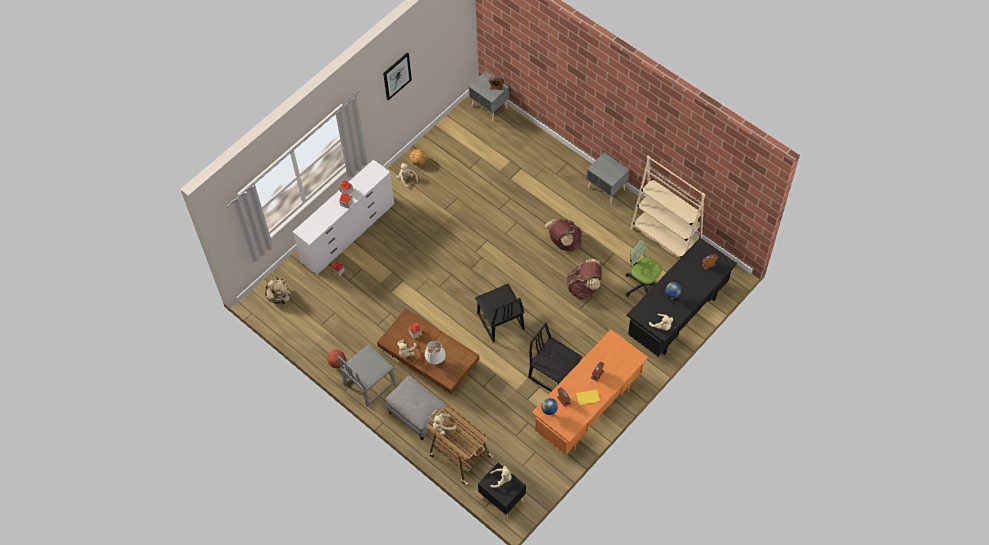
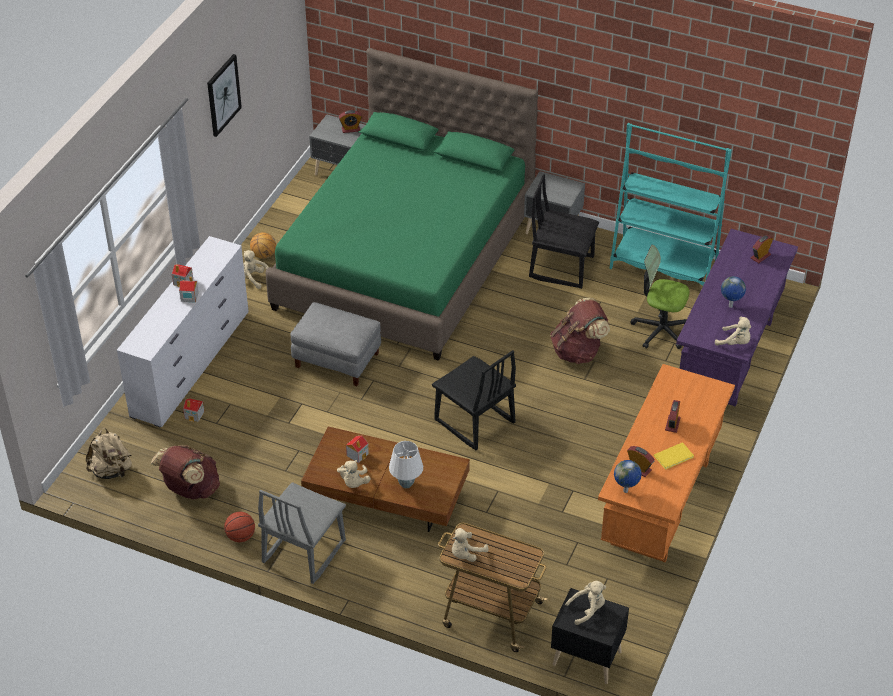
camera: 20 degrees left, 15 degrees down
grey ottoman [385,375,446,440] -> grey ottoman moved to [290,302,381,386]
black chair [528,323,582,392] -> black chair moved to [529,174,599,289]
brown backpack [544,219,582,252] -> brown backpack moved to [151,445,220,499]
black desk [627,238,737,357] -> purple desk [676,229,798,407]
beige bookcase [630,155,705,259] -> turquoise bookcase [610,123,732,286]
none -> green bed [266,48,538,361]

